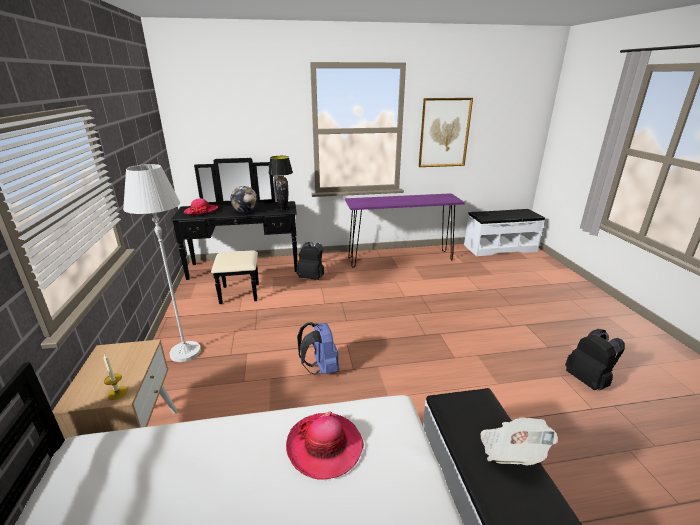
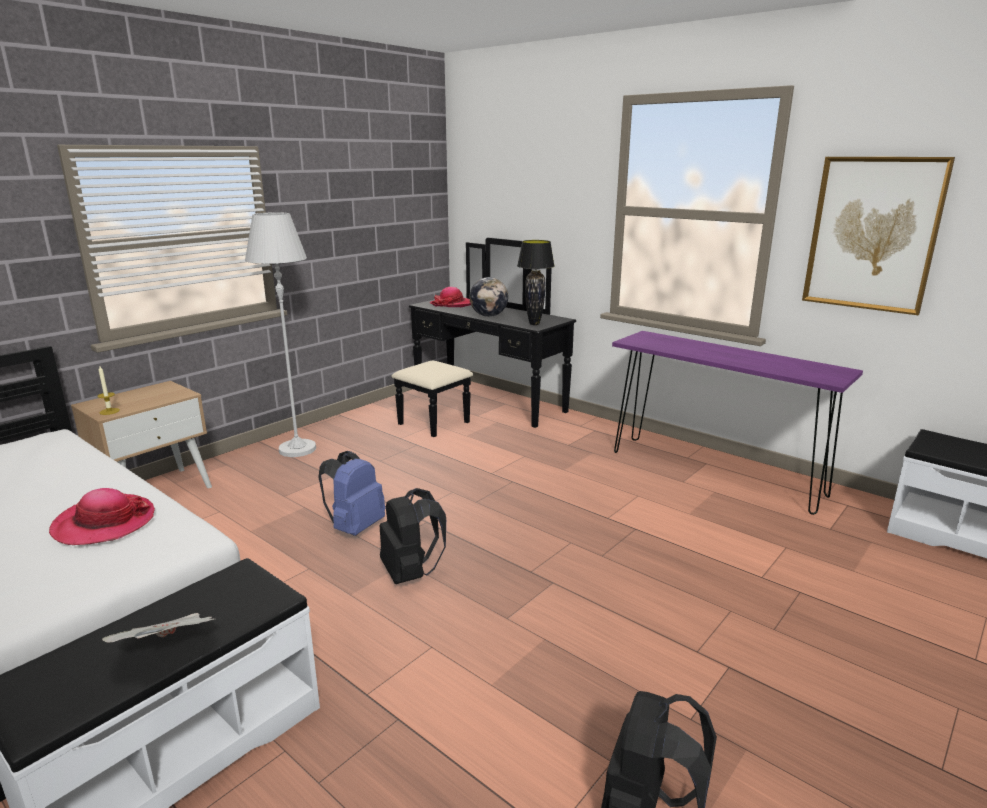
camera: 50 degrees right, 5 degrees down
black backpack [296,242,324,280] -> black backpack moved to [380,488,446,584]

